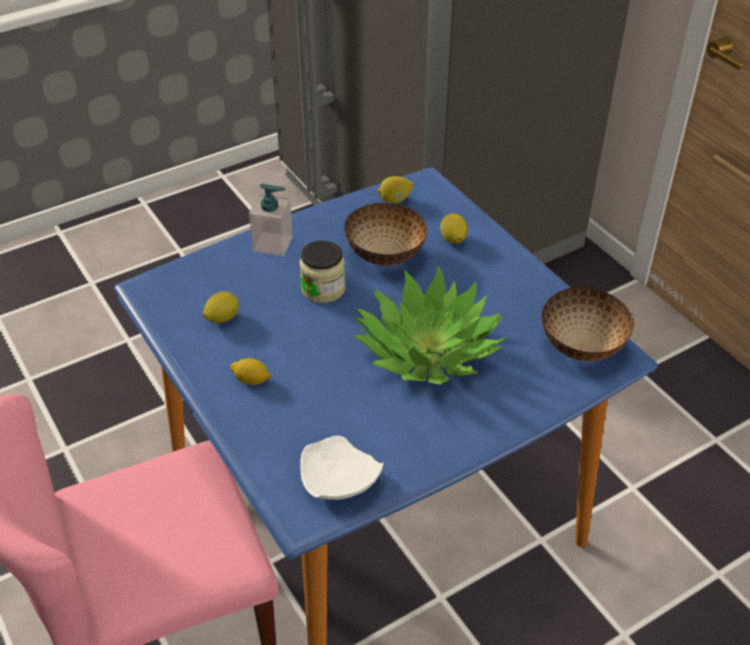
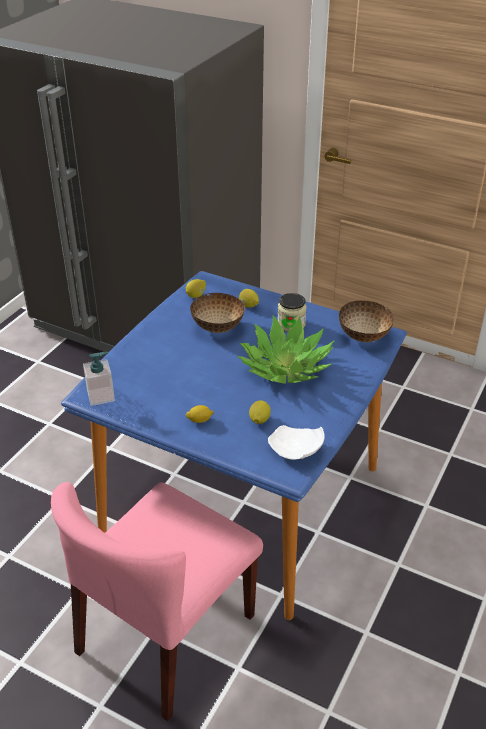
camera: 30 degrees left, 5 degrees down
lemon [203,291,239,323] -> lemon moved to [249,400,270,424]
soap dispenser [249,184,293,256] -> soap dispenser moved to [83,352,115,406]
jar [300,241,345,303] -> jar moved to [278,293,306,332]

